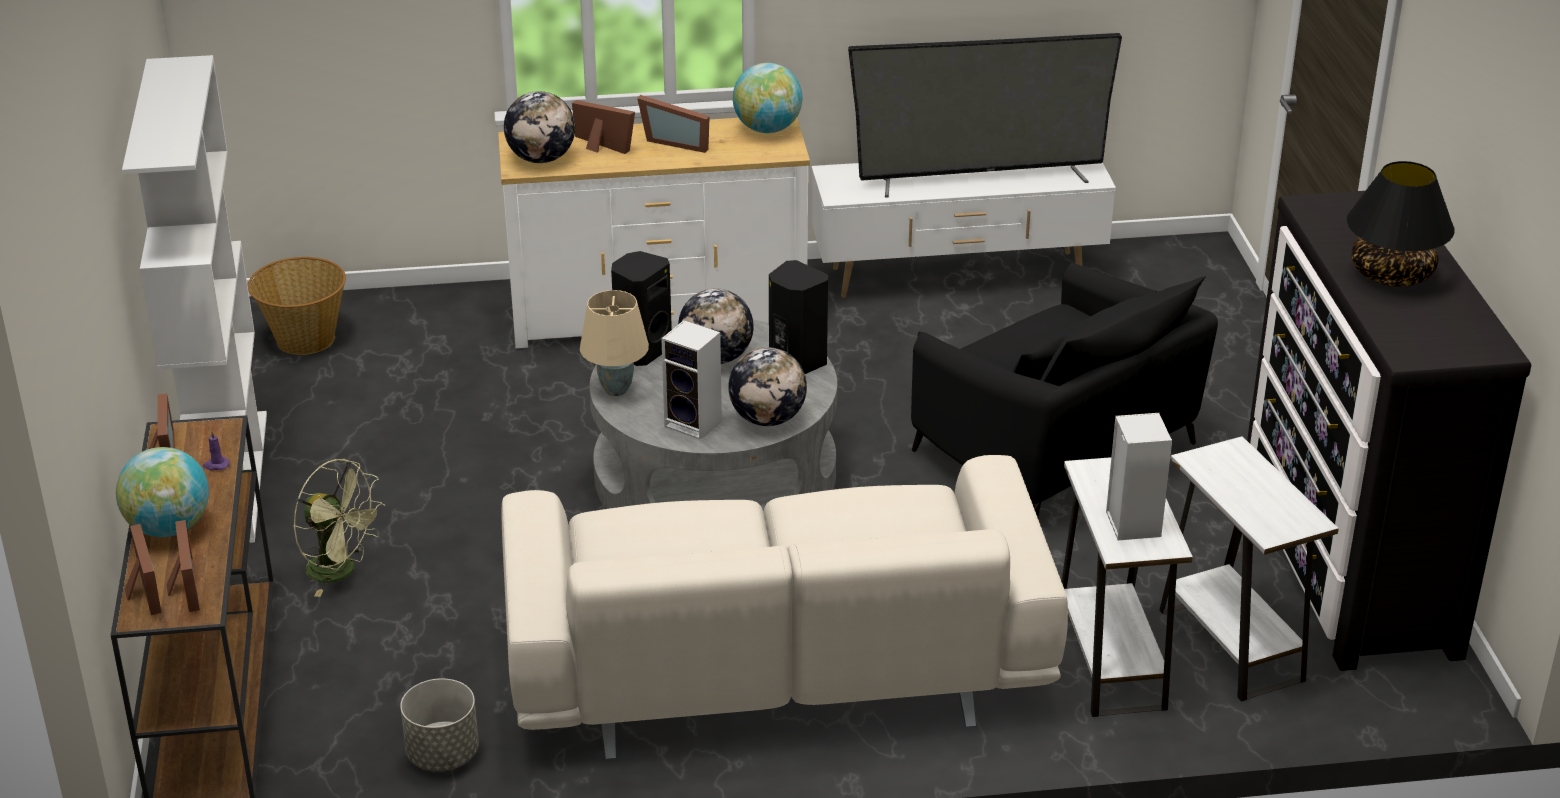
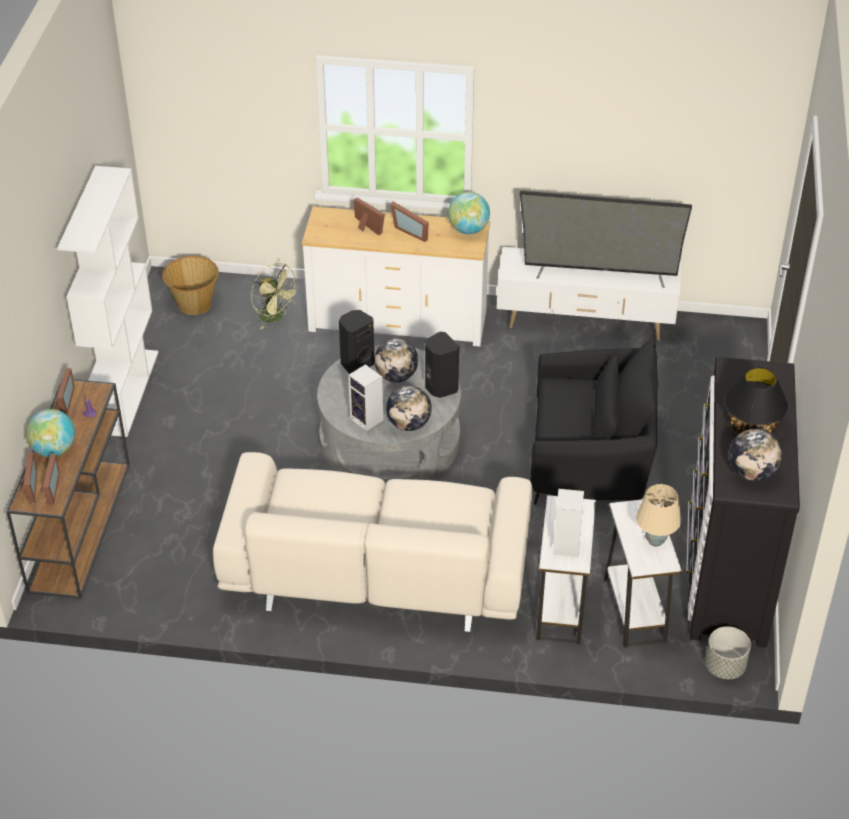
camera: 15 degrees right, 10 degrees up
green fan [293,459,385,597] -> green fan moved to [251,263,301,329]
grey planter [400,678,479,771] -> grey planter moved to [705,626,751,679]
globe [504,91,575,163] -> globe moved to [729,429,782,481]
beige table lamp [580,290,649,396] -> beige table lamp moved to [636,484,681,547]
black armchair [911,262,1218,518] -> black armchair turned 60 degrees counterclockwise [531,334,658,505]

